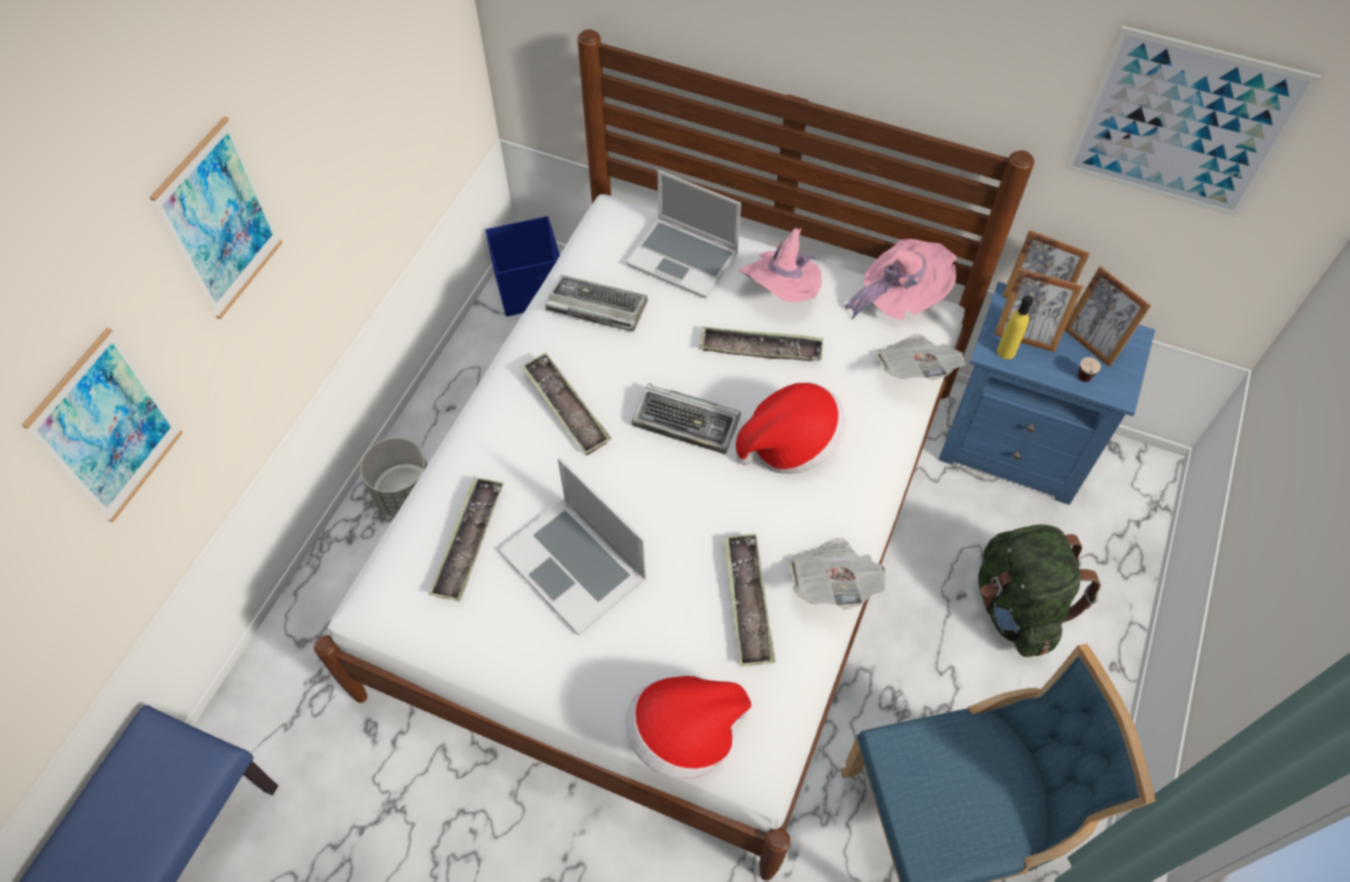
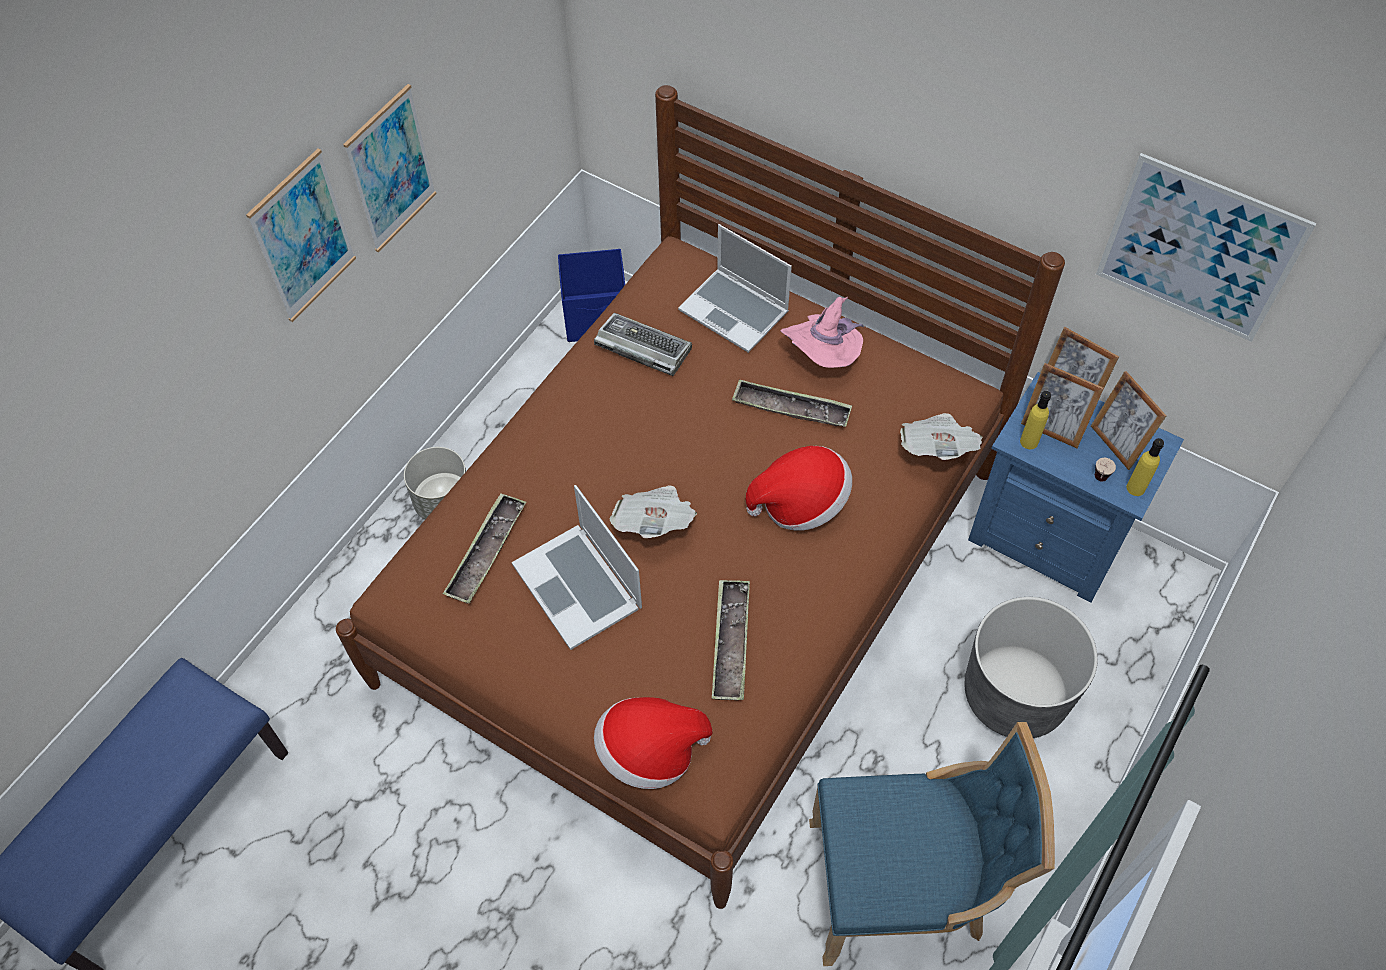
camera: 10 degrees right, 0 degrees up
picture [22,328,183,523] -> picture moved to [343,84,437,252]
white bed [314,29,1034,881] -> brown bed [336,85,1065,909]
tray [521,352,611,455] -> none
keyboard [632,383,741,454] -> none
newspaper [790,538,886,610] -> newspaper moved to [609,485,697,538]
pink hat [844,239,957,320] -> none
green backpack [978,525,1101,657] -> grey planter [965,597,1098,738]
none -> yellow bottle [1127,438,1164,496]

